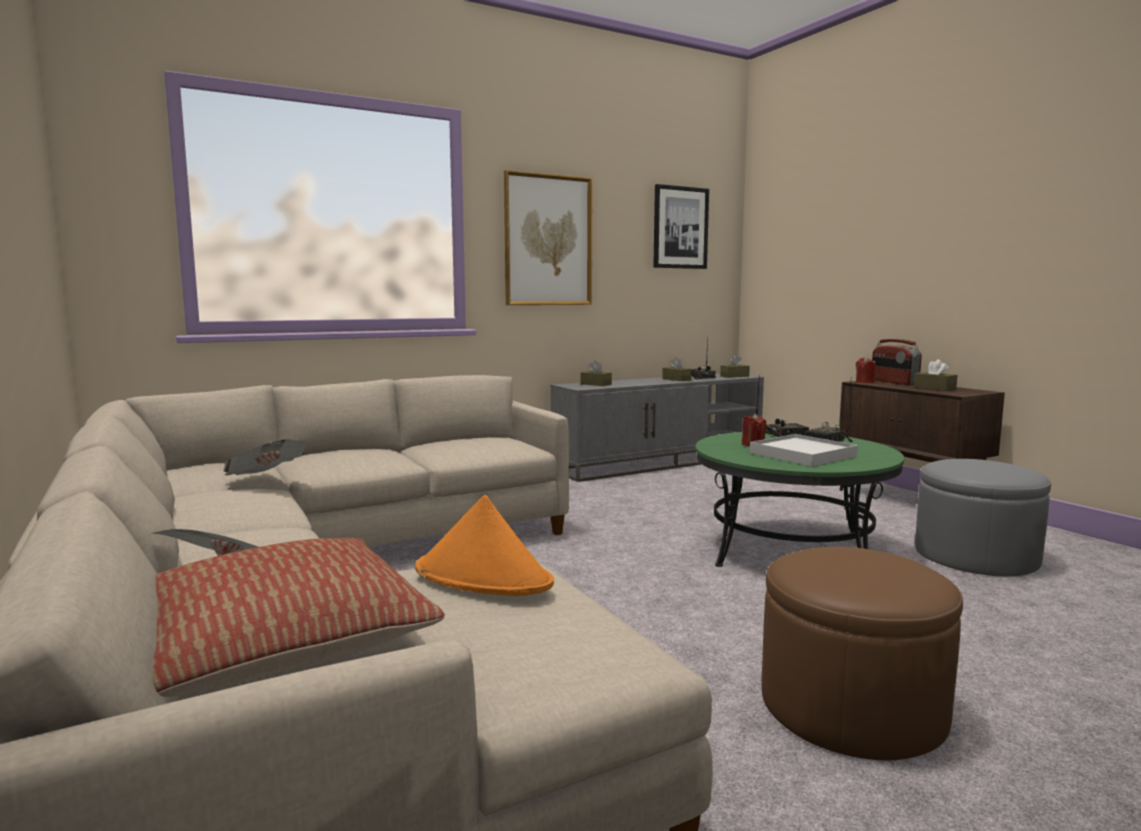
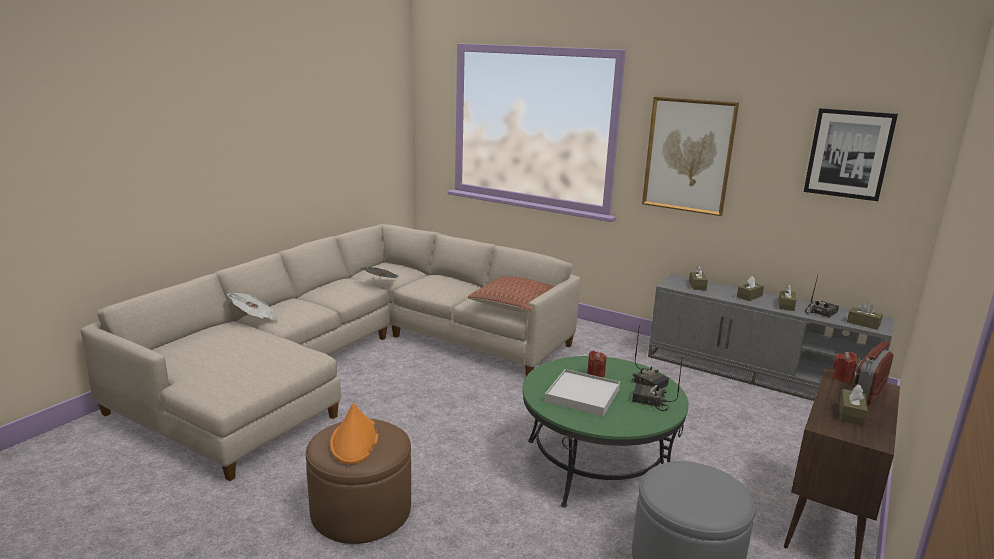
camera: 60 degrees right, 10 degrees up
pillow [152,538,445,697] -> pillow moved to [468,276,555,312]
orange hat [415,495,554,596] -> orange hat moved to [330,403,378,464]
none -> brown tissue box [737,276,764,301]

